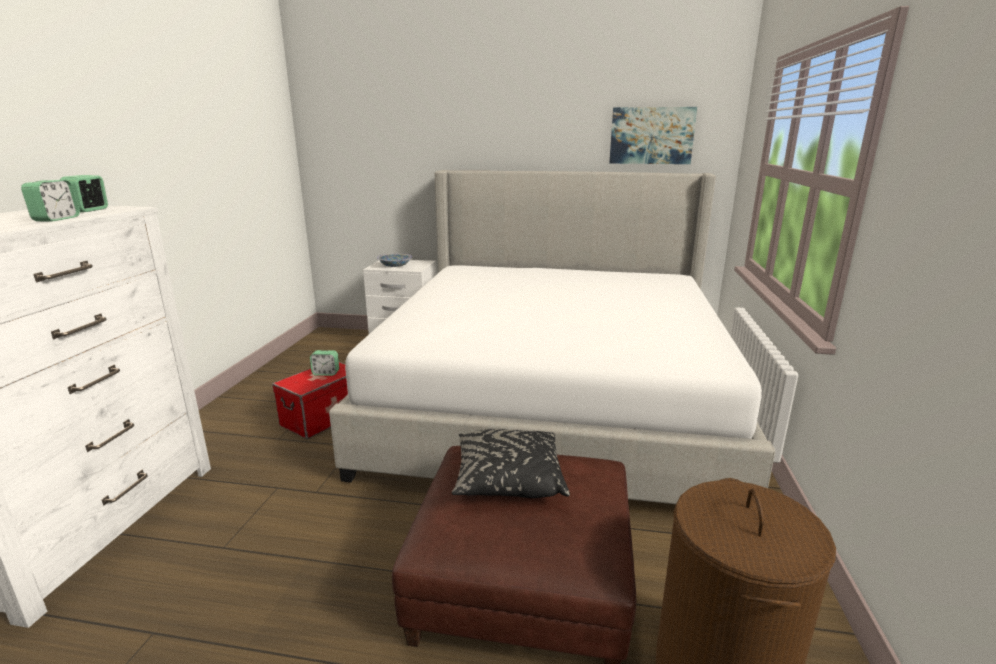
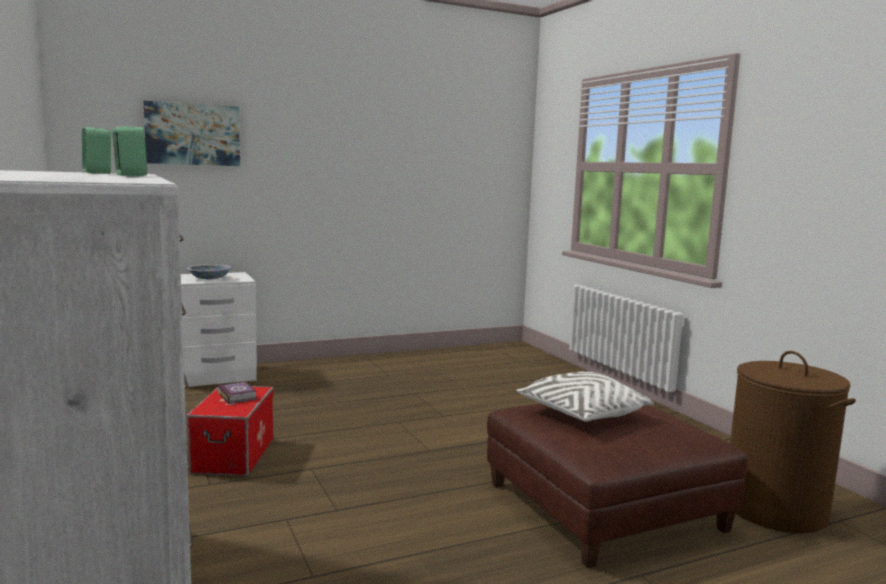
camera: 35 degrees left, 10 degrees down
alarm clock [310,350,339,376] -> book [218,382,257,404]
bed [329,170,775,504] -> none
black pillow [452,429,570,498] -> white pillow [516,371,654,422]
picture [609,107,697,164] -> picture moved to [143,101,240,166]

